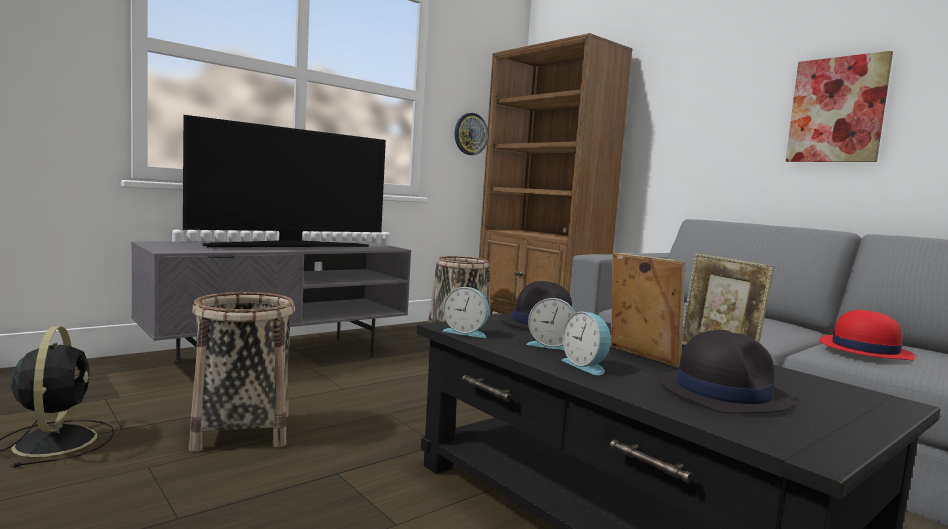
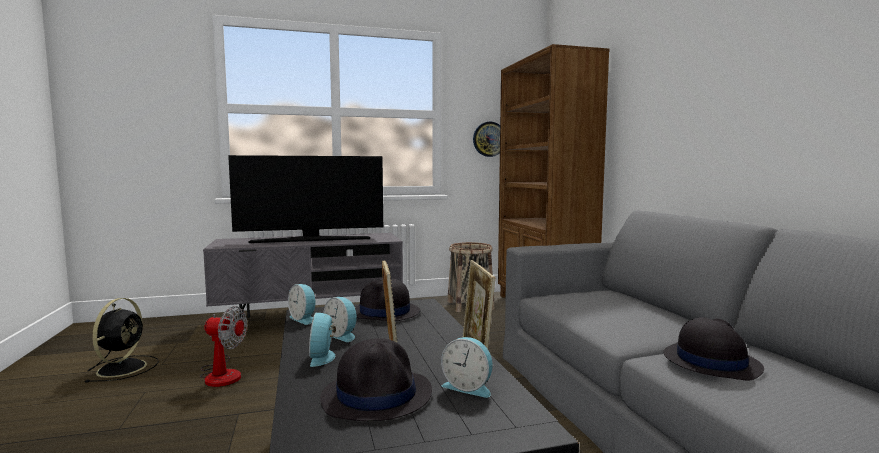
camera: 25 degrees right, 0 degrees up
basket [189,292,295,452] -> fan [200,306,247,387]
picture [786,51,893,162] -> none
red hat [819,310,915,361] -> black hat [664,317,764,381]
none -> alarm clock [441,337,493,398]

